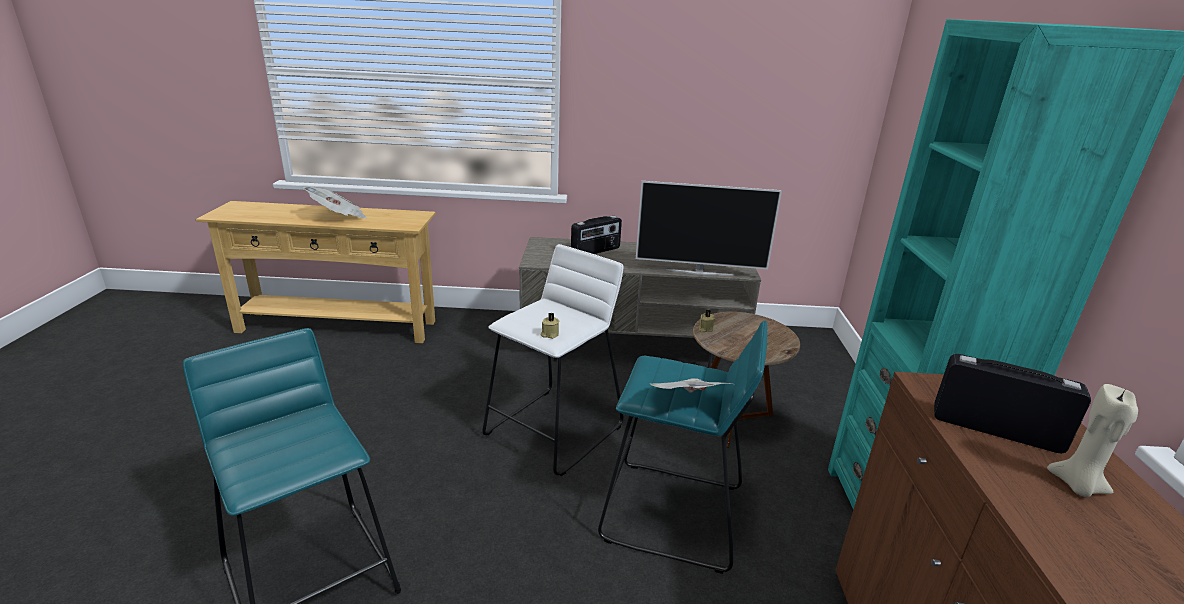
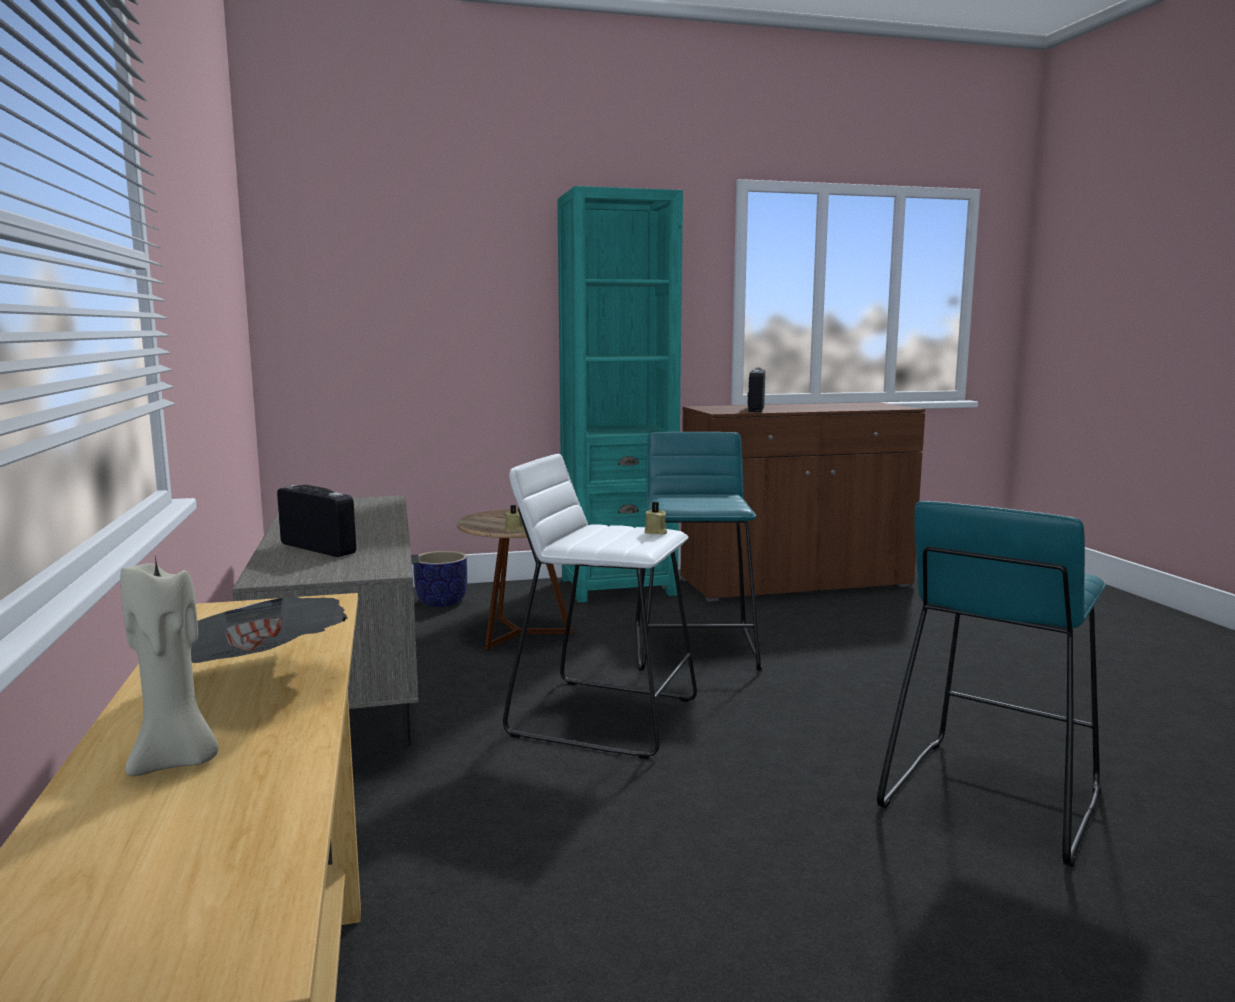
camera: 105 degrees left, 15 degrees down
television [636,181,782,276] -> none
newspaper [651,378,732,393] -> none
beige candle [1047,384,1138,497] -> beige candle moved to [120,555,218,776]
none -> planter [413,551,467,607]

